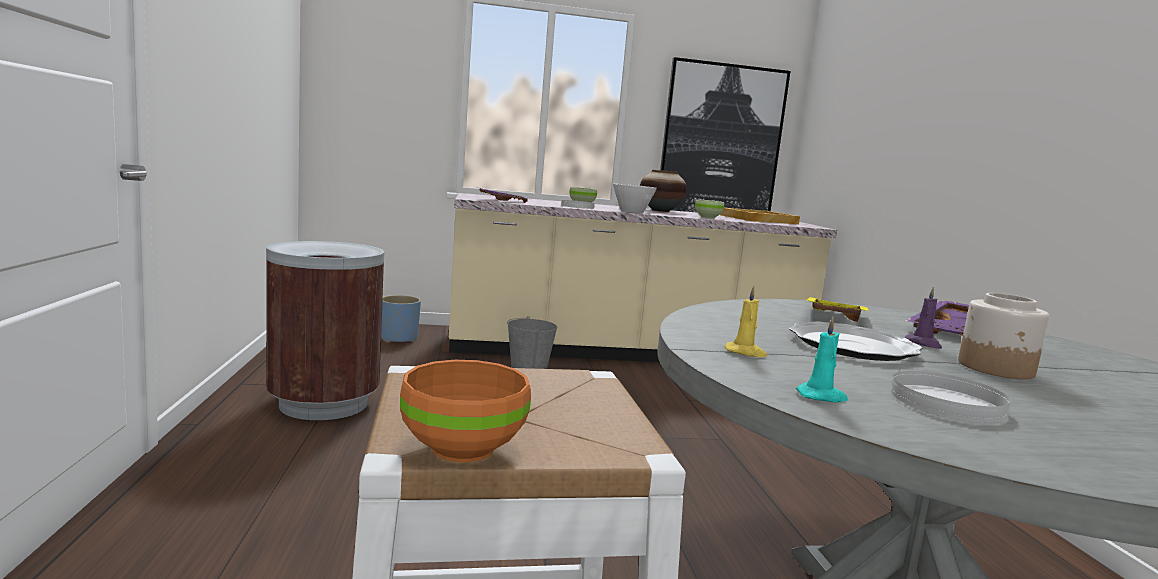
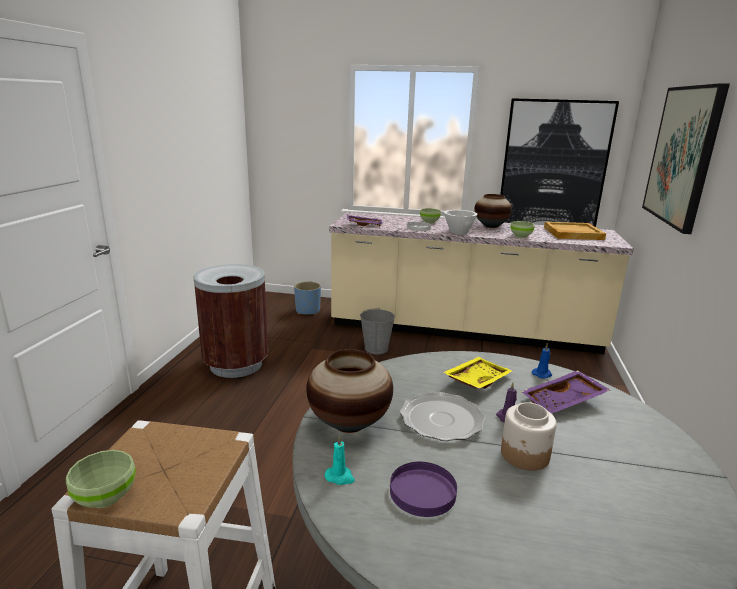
camera: 20 degrees right, 10 degrees up
orange bowl [400,360,531,462] -> green bowl [66,450,136,508]
yellow candle [725,286,767,357] -> vase [306,349,393,433]
white plate [891,371,1011,423] -> purple plate [390,462,457,517]
none -> blue candle [532,343,552,379]
none -> picture [642,83,730,234]

